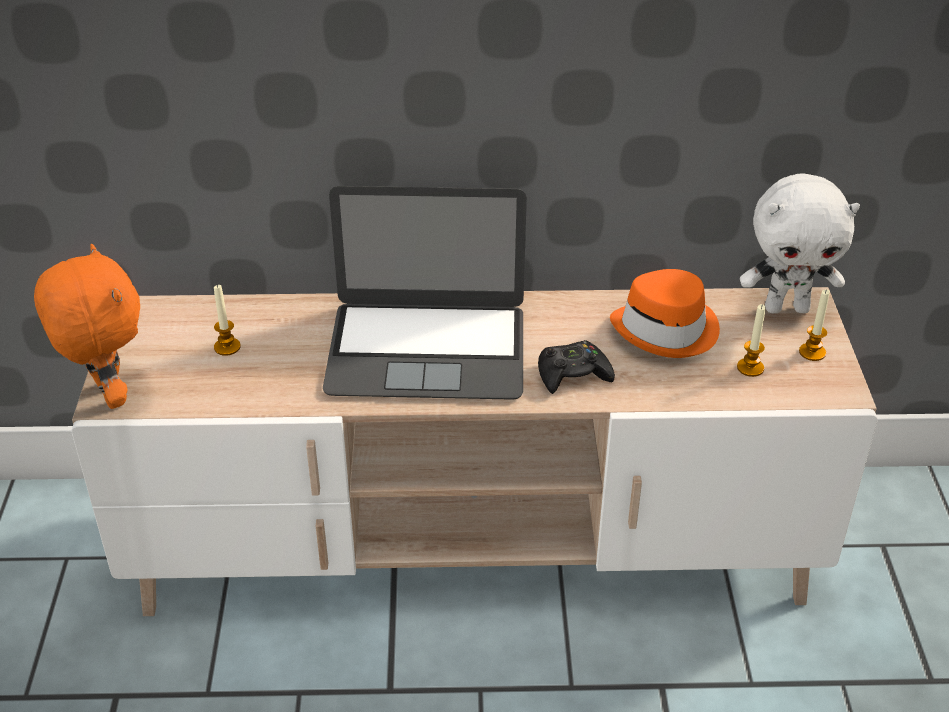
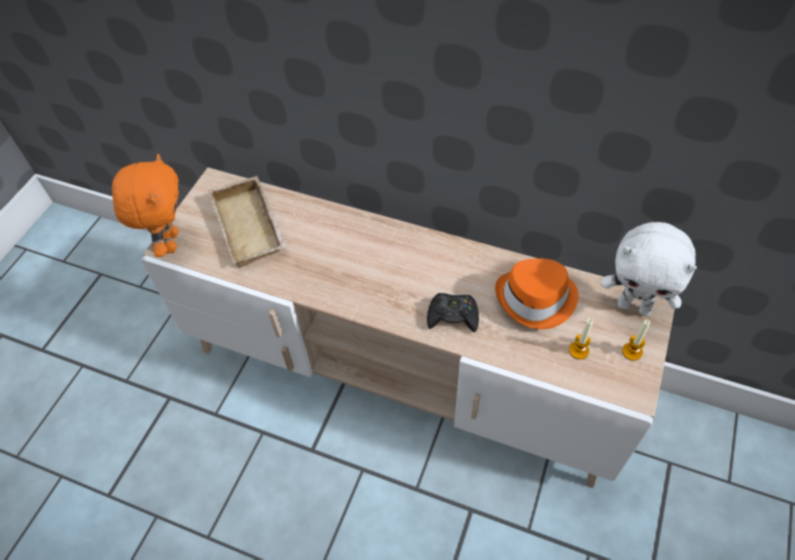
camera: 25 degrees right, 15 degrees up
candle [214,285,241,356] -> beige tray [208,176,287,267]
laptop [323,186,527,400] -> none

